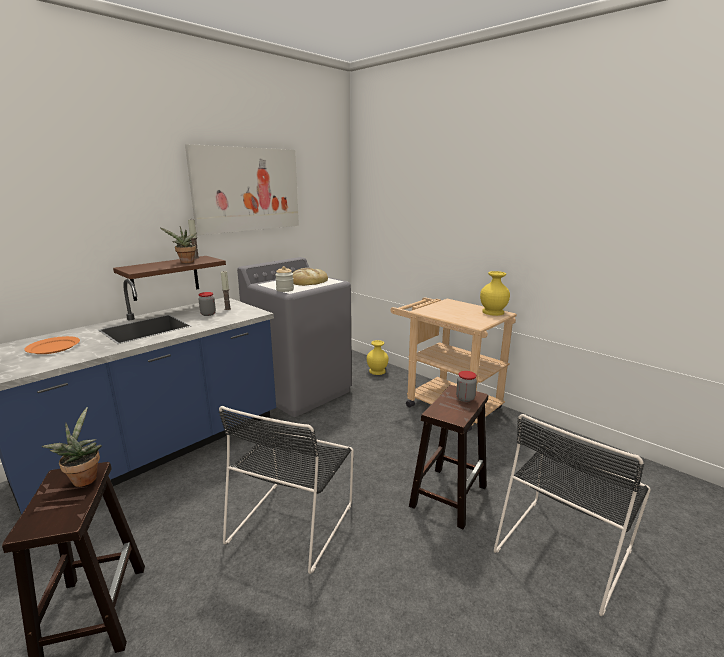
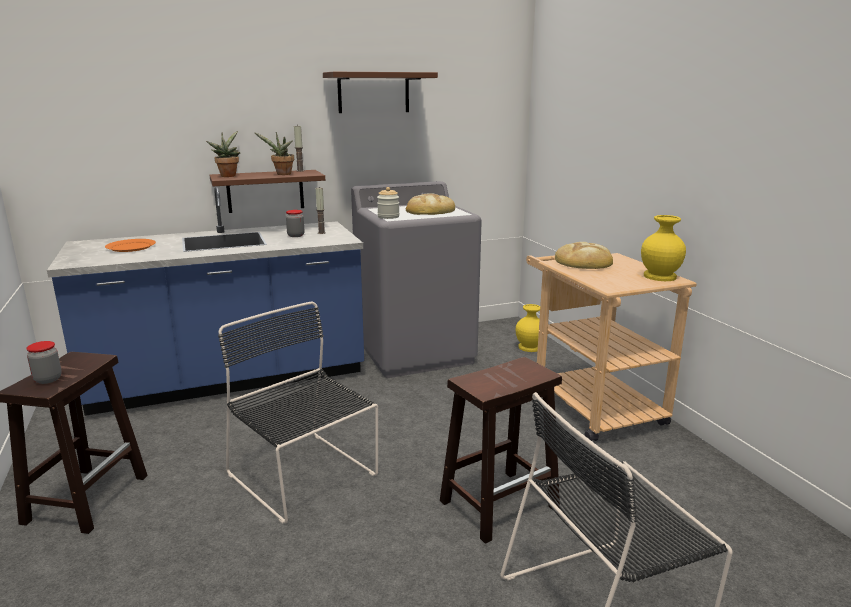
camera: 25 degrees right, 0 degrees up
potted plant [42,407,102,487] -> potted plant moved to [206,131,240,177]
picture [185,144,299,235] -> brown shelf [323,72,438,113]
black chair [219,406,354,574] -> black chair turned 90 degrees clockwise [218,301,378,524]
jar [456,371,477,402] -> jar moved to [26,341,62,384]
none -> bread [555,242,613,269]

